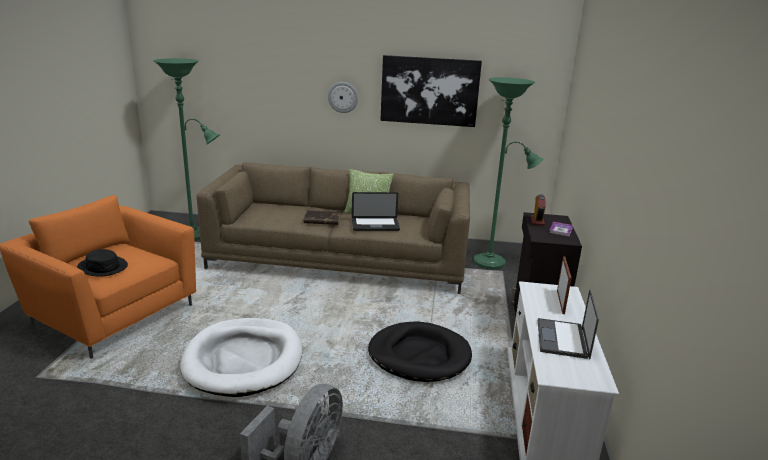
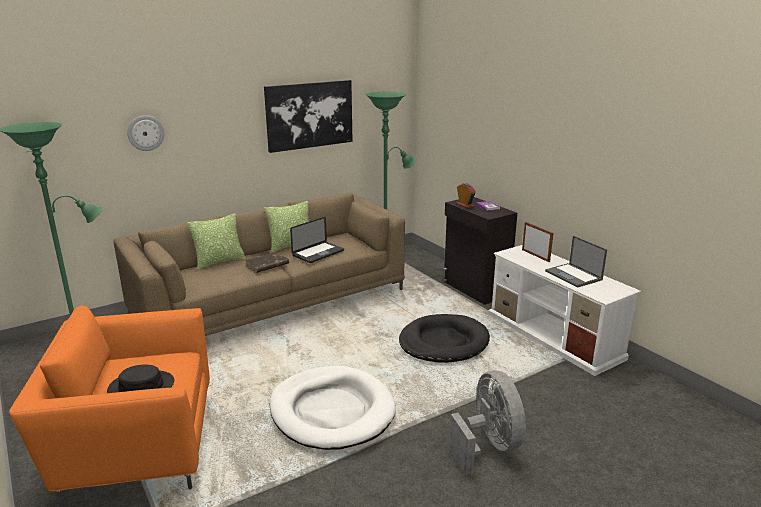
camera: 40 degrees left, 0 degrees up
wall clock [328,82,358,113] -> wall clock moved to [127,115,164,151]
none -> pillow [187,213,246,270]

